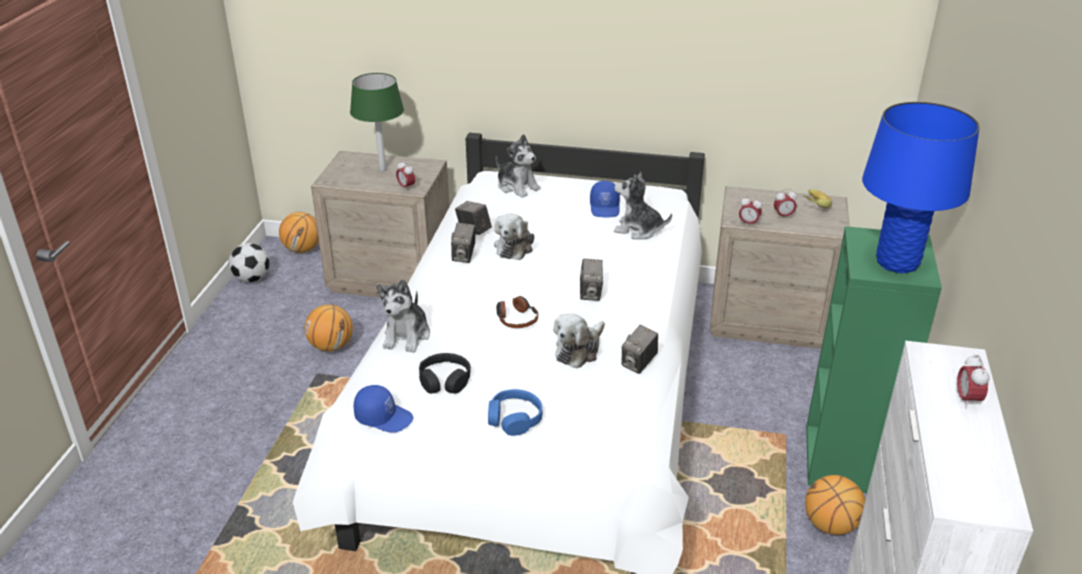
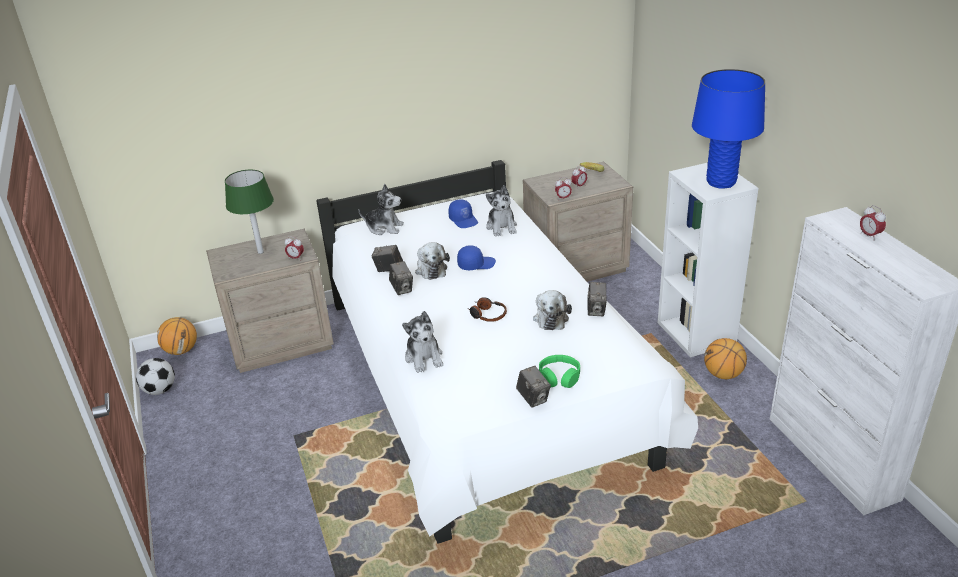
camera: 30 degrees left, 0 degrees up
basketball [305,304,353,352] -> none
blue cap [354,385,413,433] -> blue cap moved to [457,245,496,270]
black headphones [419,353,471,394] -> none
blue headphones [488,389,542,436] -> green headphones [539,355,580,388]
camera [580,259,603,301] -> camera moved to [516,366,551,408]
plush toy [614,172,672,239] -> plush toy turned 90 degrees counterclockwise [486,185,517,237]
green bookcase [806,226,942,493] -> white bookcase [658,163,759,357]

